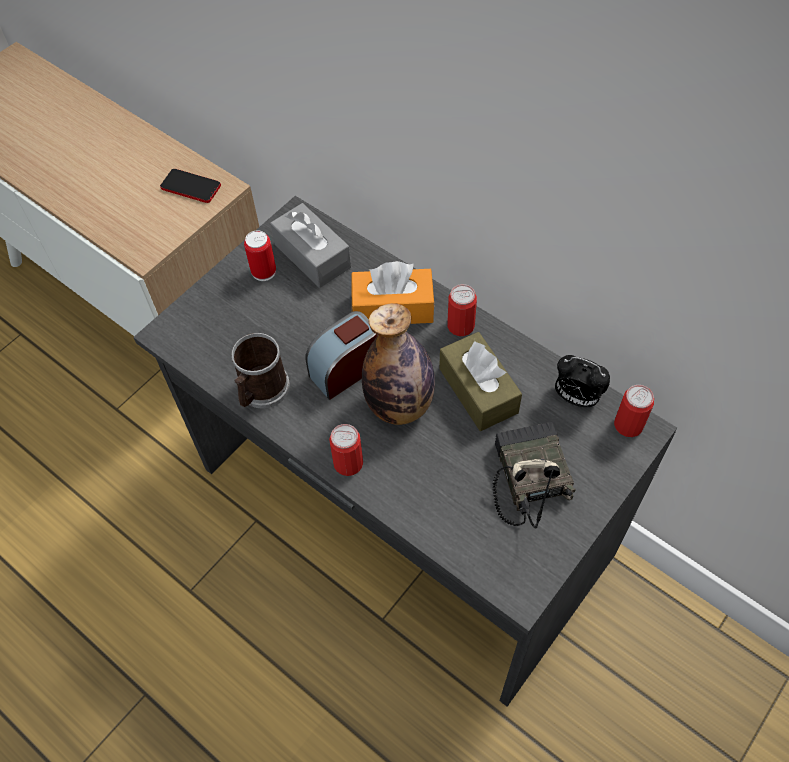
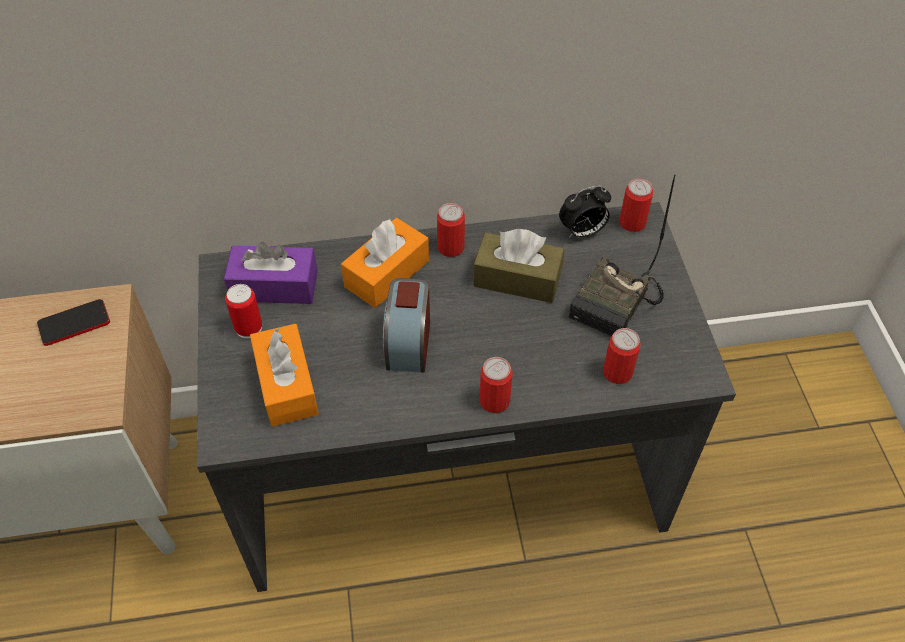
camera: 50 degrees left, 5 degrees down
mug [231,333,290,409] -> none
grey tissue box [270,203,351,288] -> purple tissue box [224,242,318,304]
bottle [362,303,435,425] -> none
radio [492,422,576,529] -> radio turned 90 degrees counterclockwise [569,174,675,336]
none -> orange tissue box [250,324,319,427]
none -> can [603,328,641,384]

